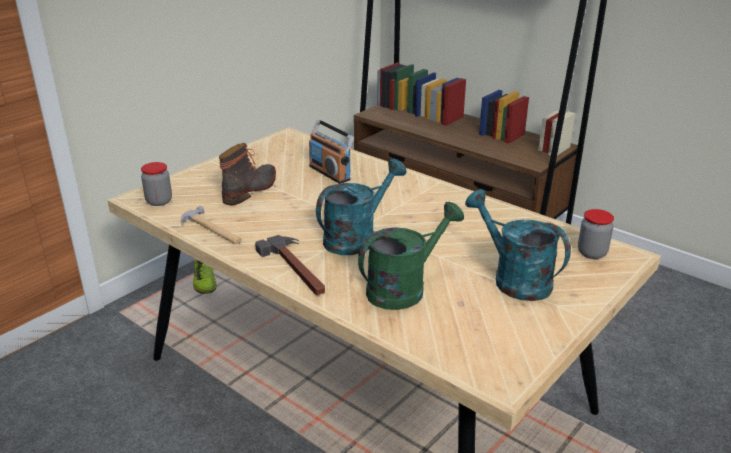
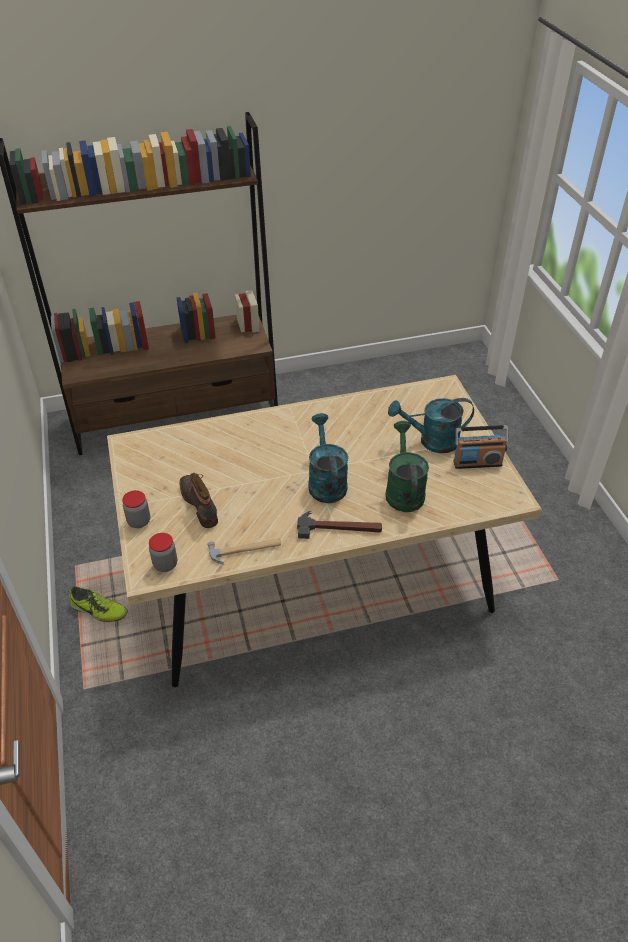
camera: 55 degrees left, 15 degrees up
radio [309,119,354,184] -> radio moved to [453,425,508,469]
jar [578,209,614,259] -> jar moved to [122,490,150,528]

